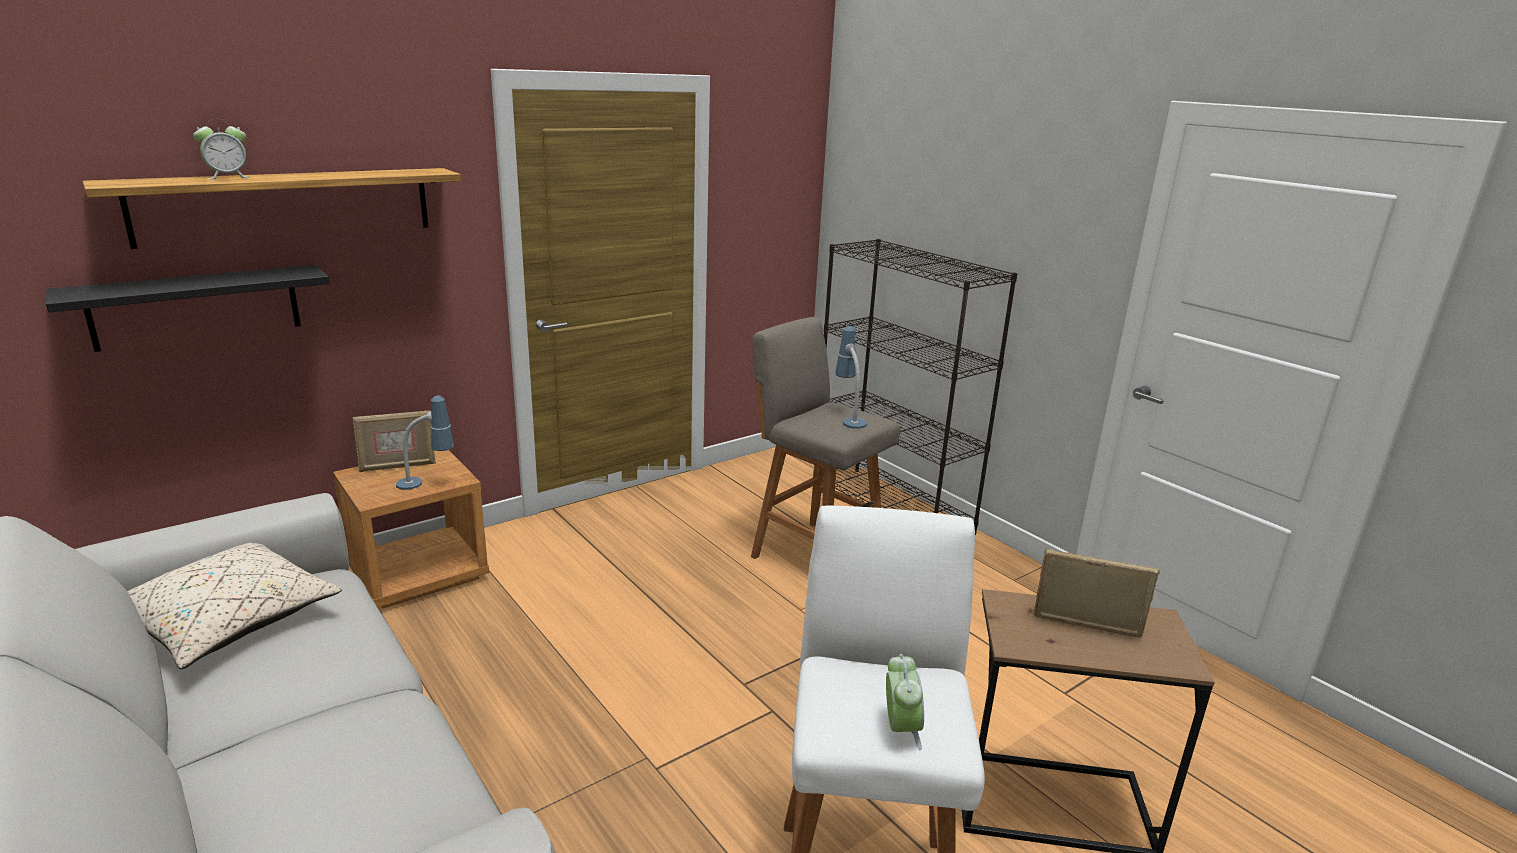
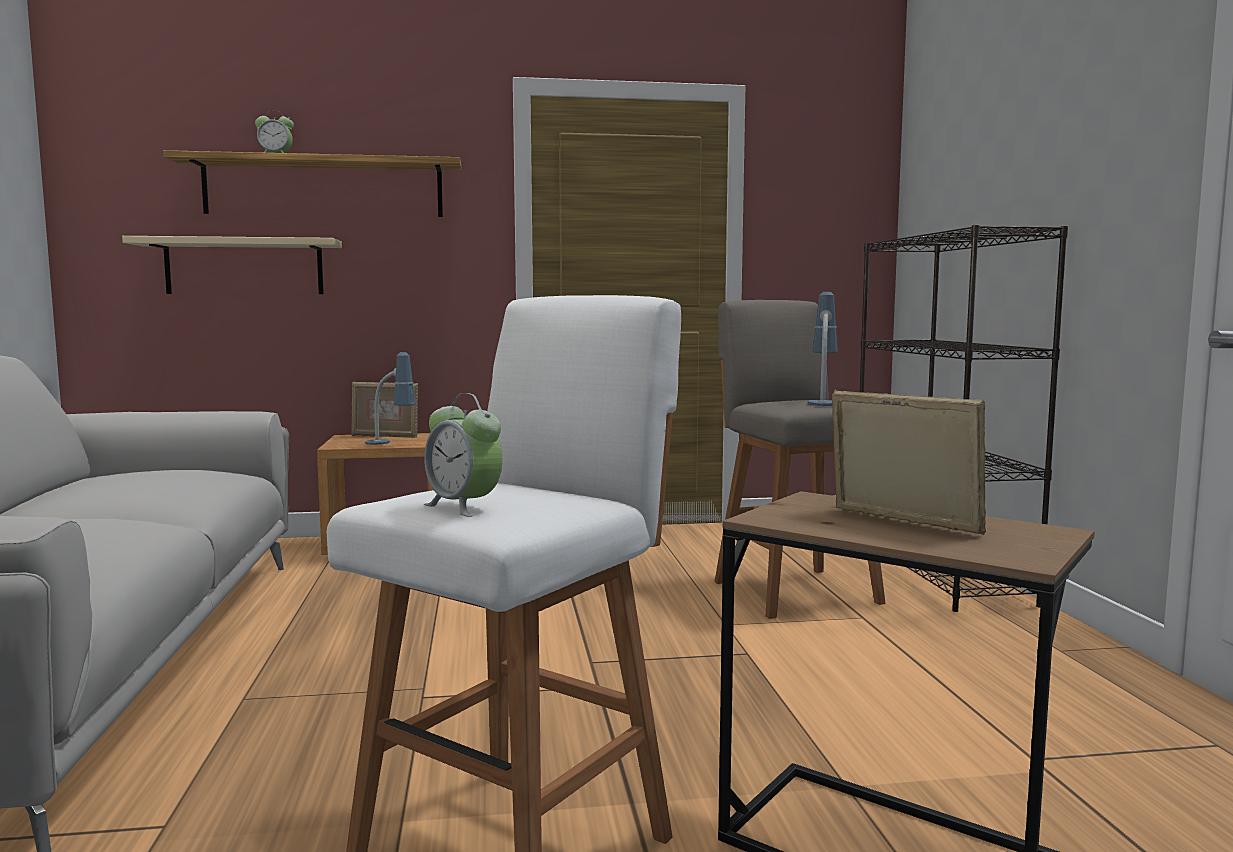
camera: 30 degrees right, 15 degrees down
black shelf [45,265,330,352] -> beige shelf [122,236,342,294]
beige pillow [127,543,342,669] -> none
alarm clock [886,654,924,750] -> alarm clock turned 105 degrees clockwise [424,393,502,517]

